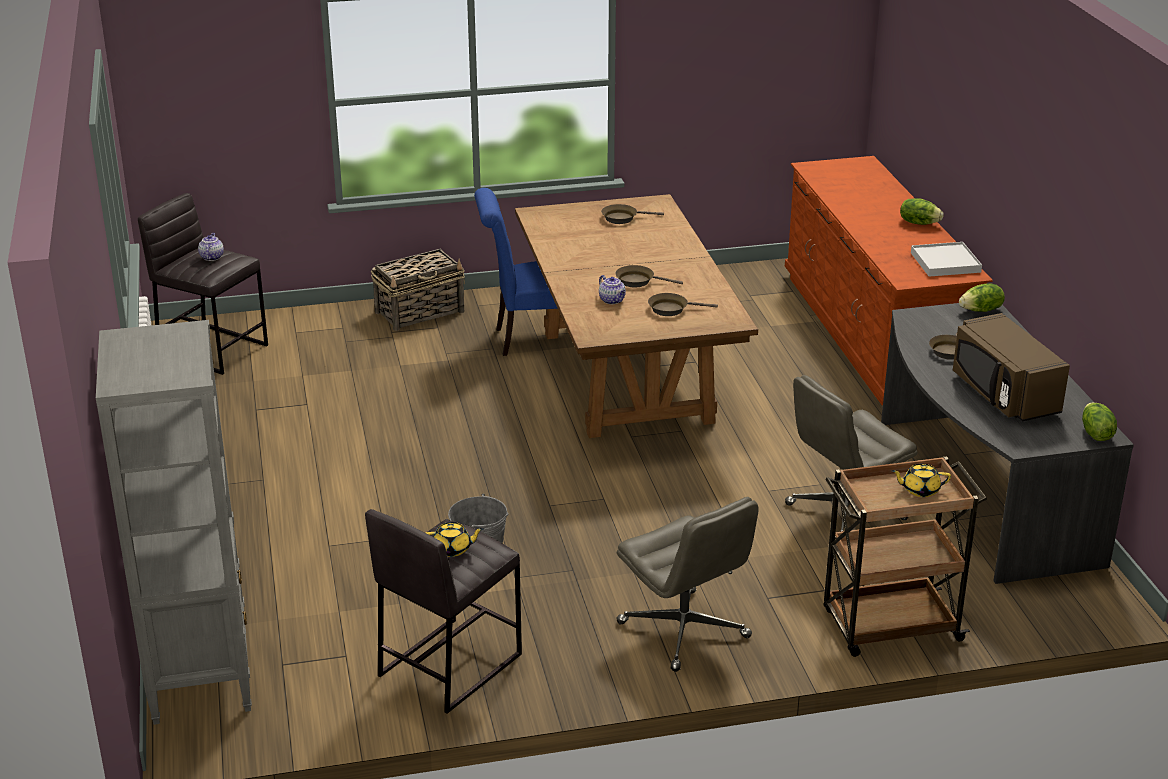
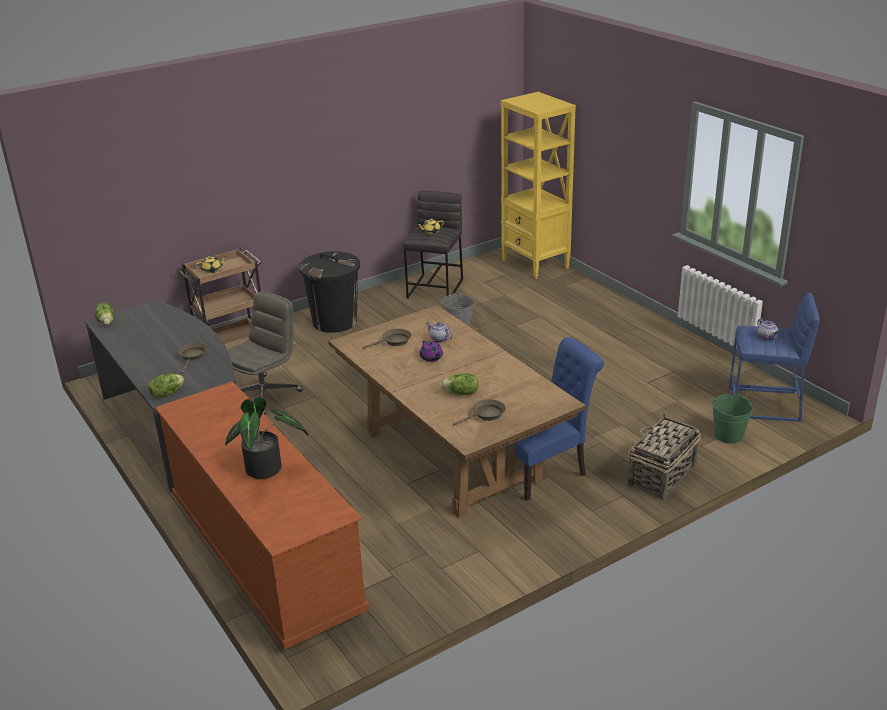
camera: 160 degrees right, 0 degrees up
grey bookcase [96,320,252,725] -> yellow bookcase [501,92,576,279]
grey stool [138,193,268,375] -> blue stool [729,293,819,422]
brown frying pan [615,265,683,287] -> purple teapot [420,340,443,362]
grey office chair [616,497,759,672] -> black trash can [299,251,360,333]
lettuce [900,198,943,225] -> lettuce moved to [441,373,479,395]
white tray [911,242,982,277] -> none
brown microwave [953,313,1070,421] -> none
none -> potted plant [225,397,308,479]
none -> green bucket [712,394,754,444]

